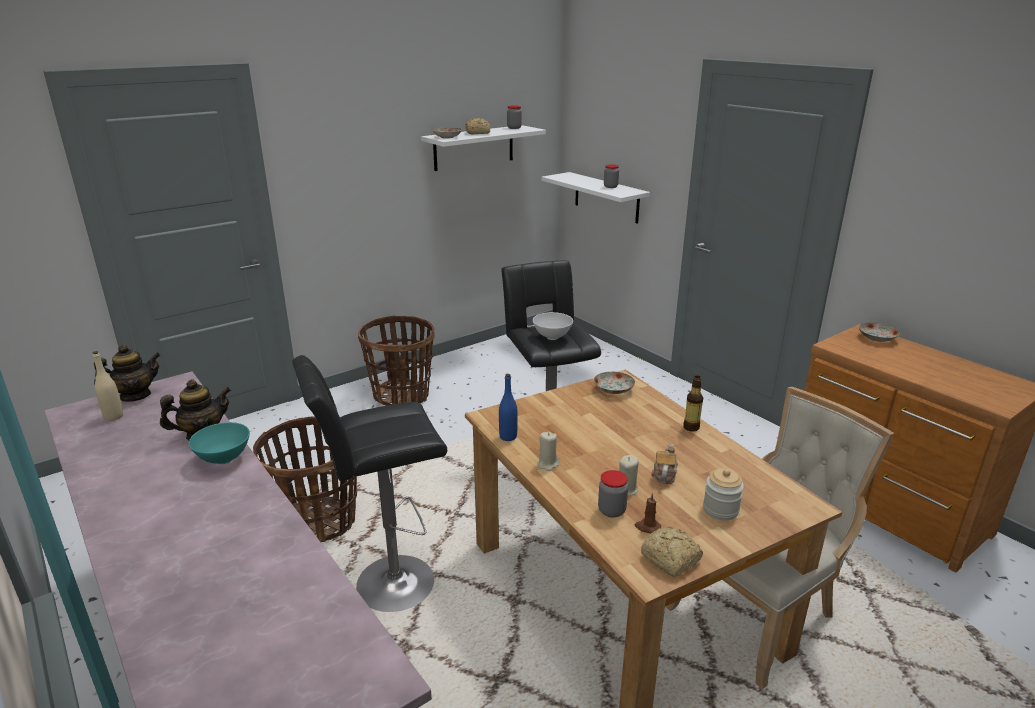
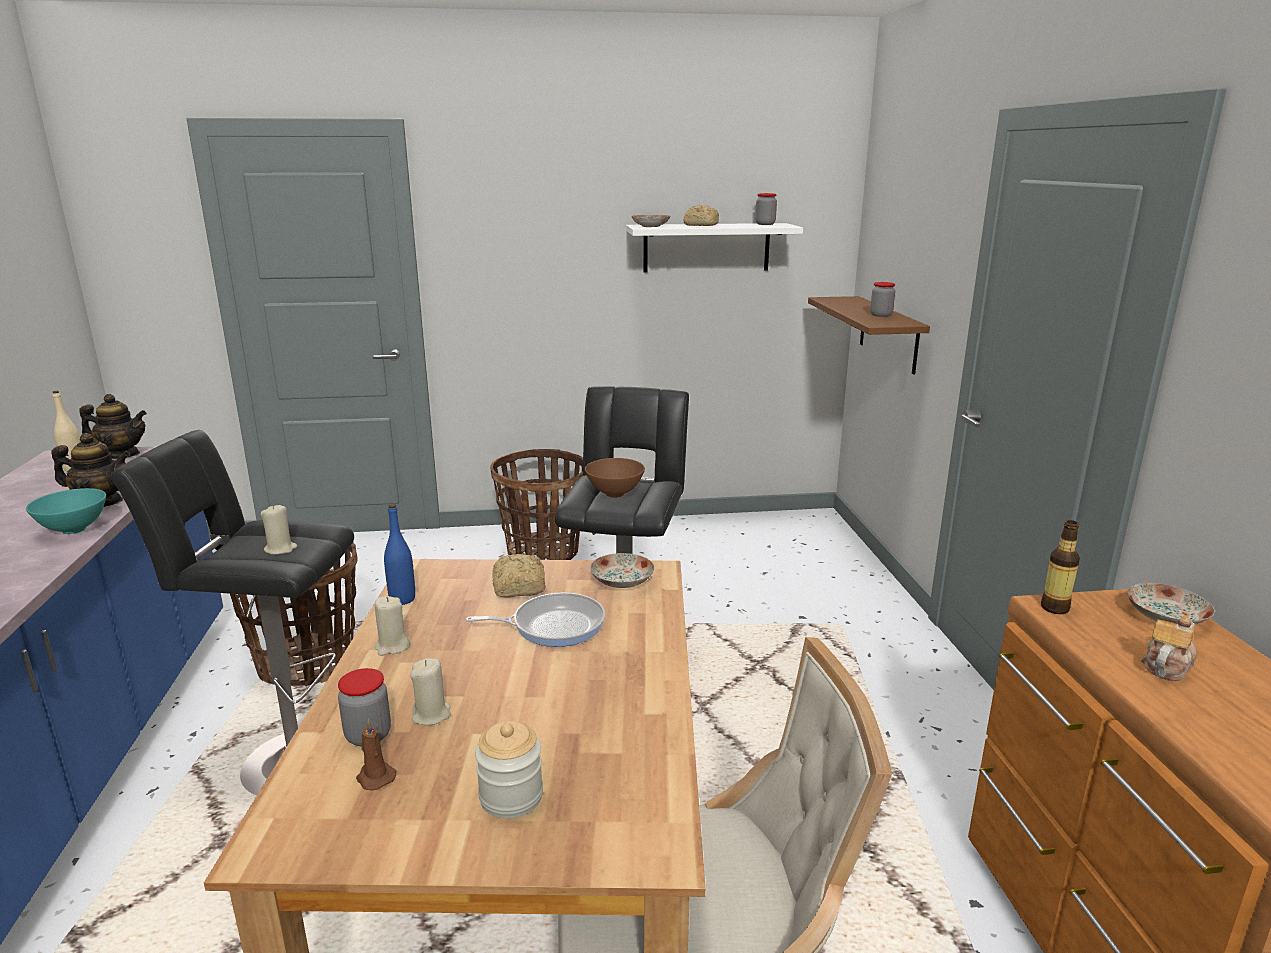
camera: 30 degrees right, 5 degrees down
white bowl [533,312,573,340] -> brown bowl [585,458,645,497]
white shelf [541,172,650,224] -> brown shelf [808,296,930,375]
bread [641,527,703,577] -> bread moved to [492,554,546,597]
teapot [651,444,678,484] -> teapot moved to [1141,616,1197,681]
bottle [683,376,703,431] -> bottle moved to [1041,520,1080,614]
none -> beige candle [261,505,298,554]
none -> frying pan [466,593,605,647]

